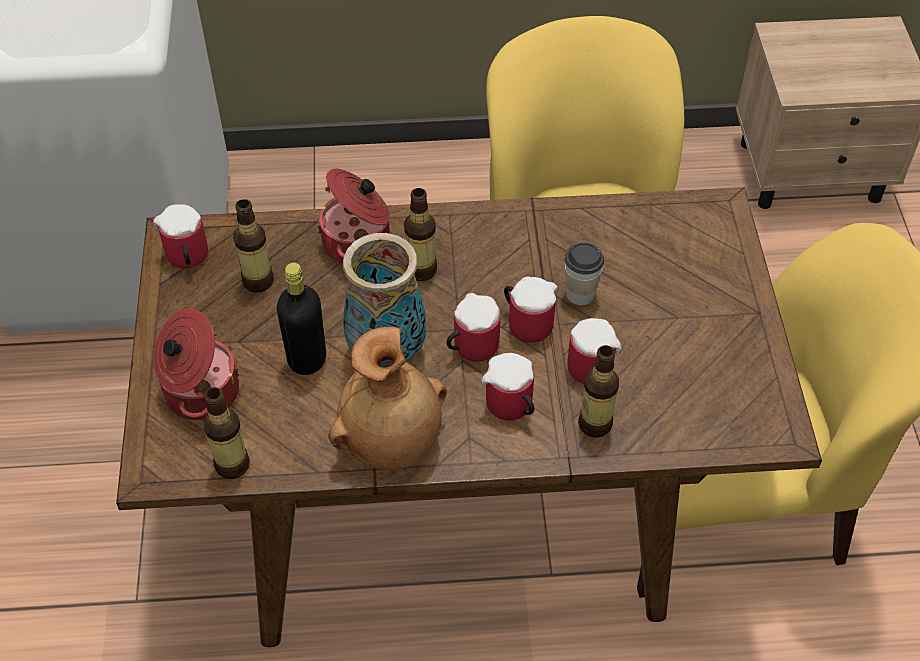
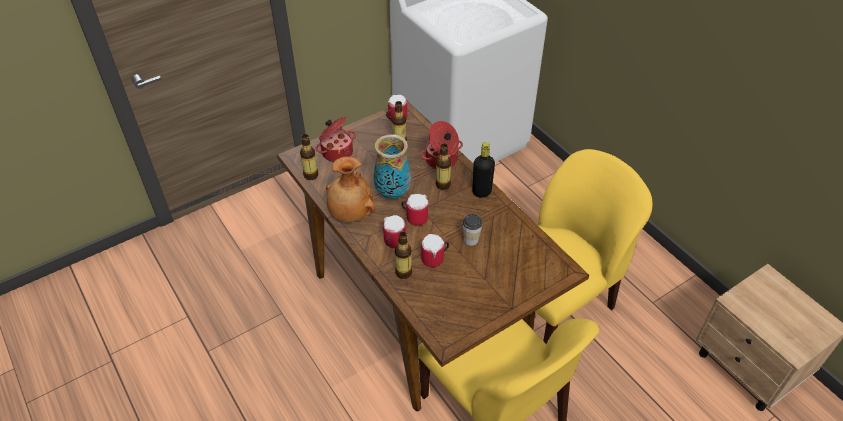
camera: 60 degrees right, 5 degrees down
black bottle [277,263,326,375] -> black bottle moved to [472,142,495,198]
mug [504,276,559,343] -> none

